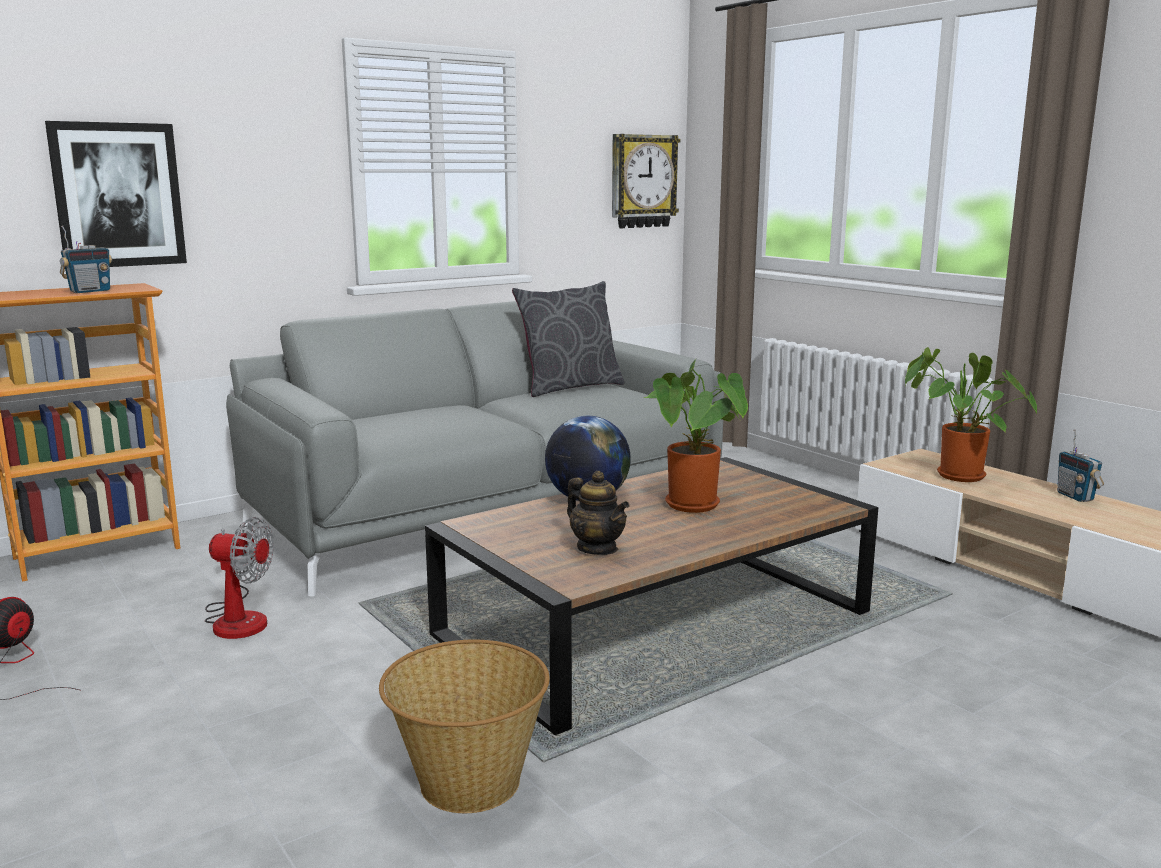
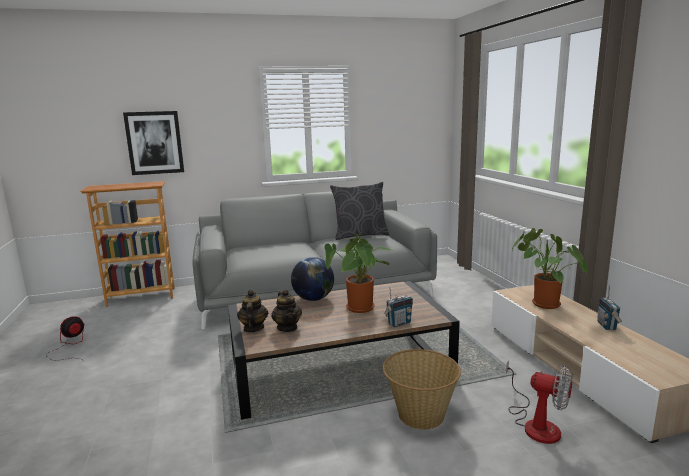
camera: 20 degrees right, 0 degrees up
radio [60,226,112,293] -> radio moved to [384,287,413,327]
fan [205,517,274,639] -> fan moved to [506,360,572,444]
basket [379,640,550,813] -> basket moved to [383,349,461,430]
wall clock [612,134,681,228] -> none
none -> teapot [237,290,268,332]

